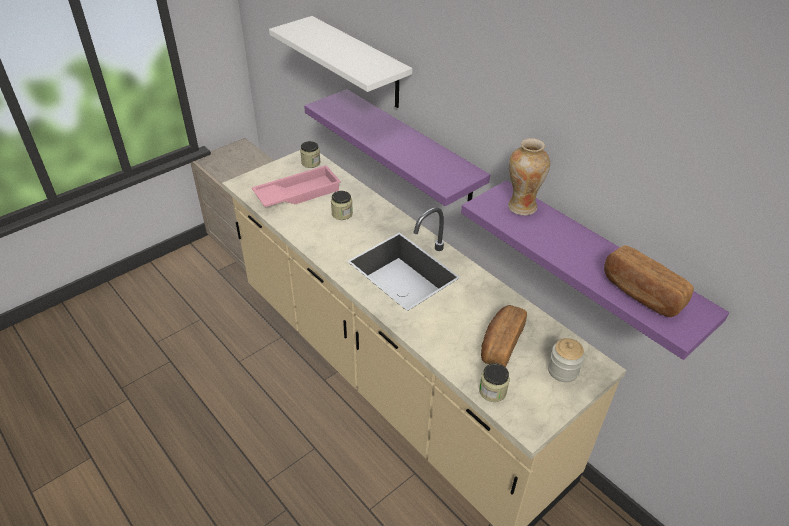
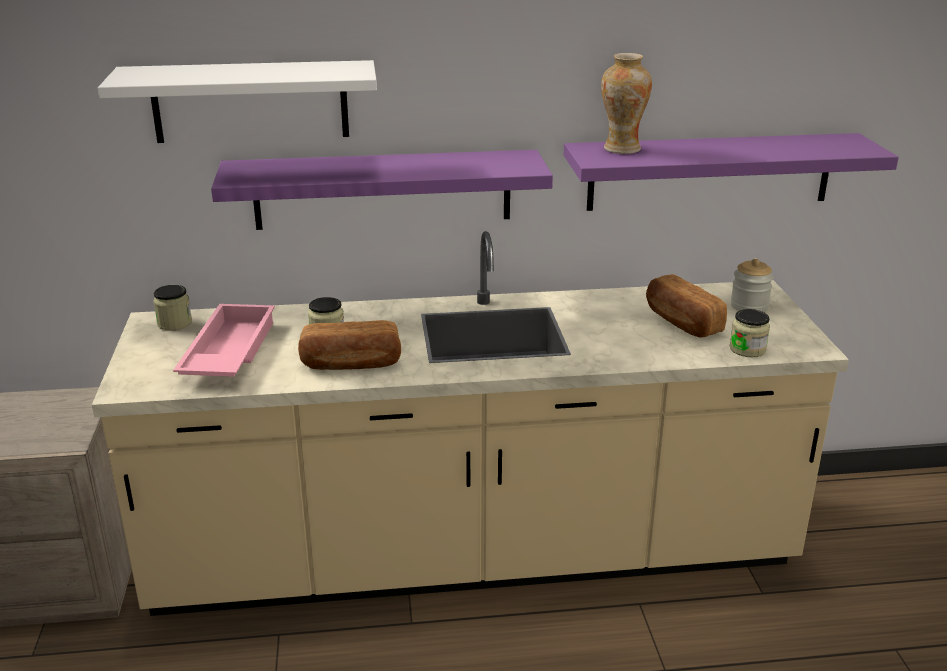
camera: 55 degrees left, 15 degrees down
bread [604,245,694,317] -> bread moved to [298,320,401,370]

